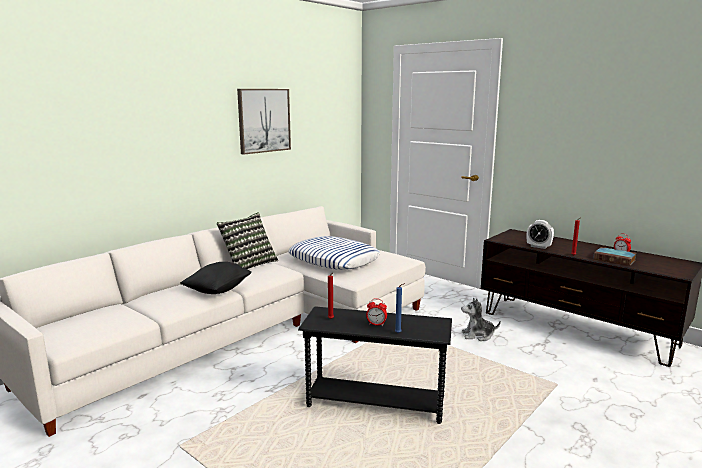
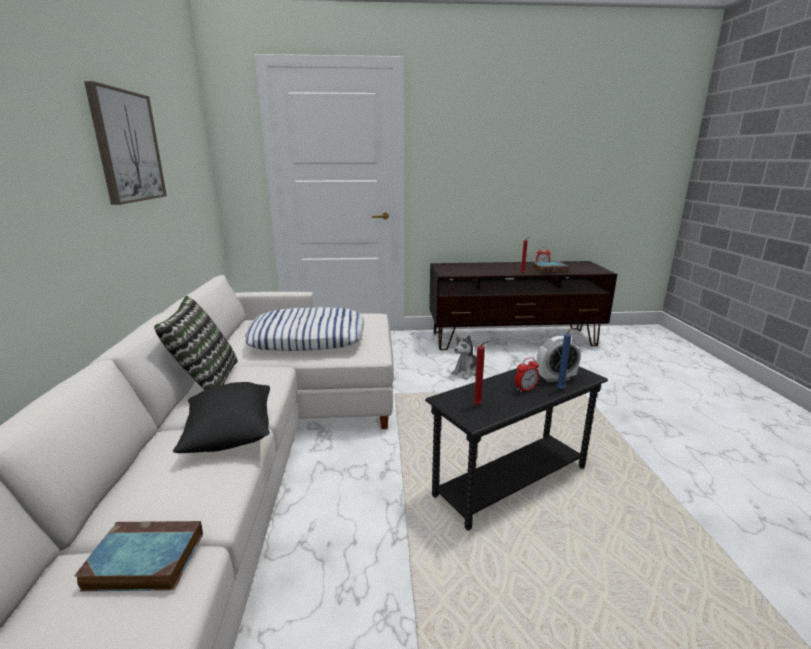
camera: 45 degrees left, 5 degrees up
alarm clock [527,220,554,249] -> alarm clock moved to [537,336,581,382]
none -> book [74,521,203,591]

